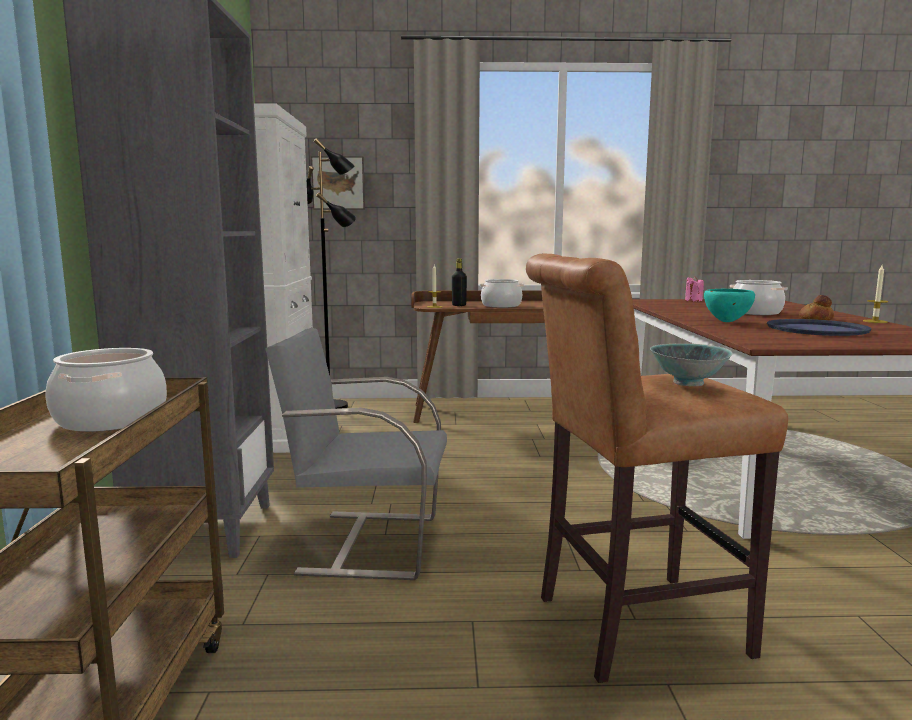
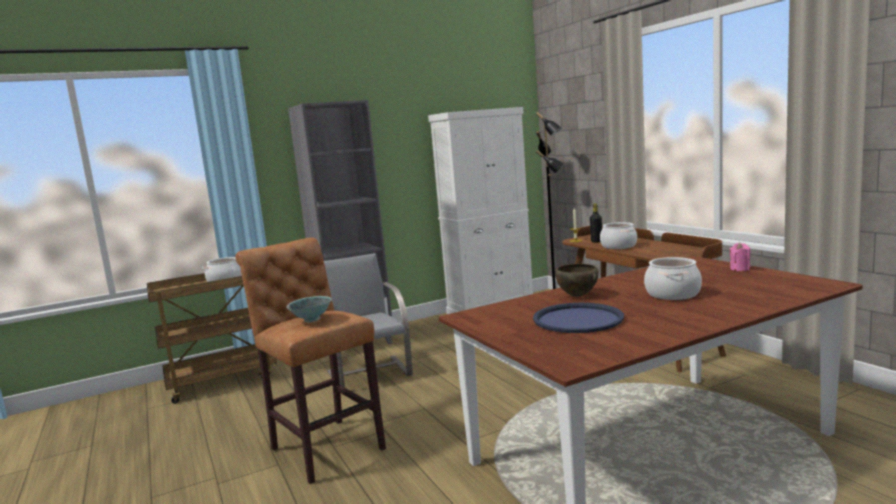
camera: 65 degrees right, 0 degrees up
picture [311,156,365,209] -> none
turquoise bowl [704,289,755,322] -> brown bowl [555,264,599,297]
bread [799,295,834,320] -> none
candle [863,265,888,323] -> none

